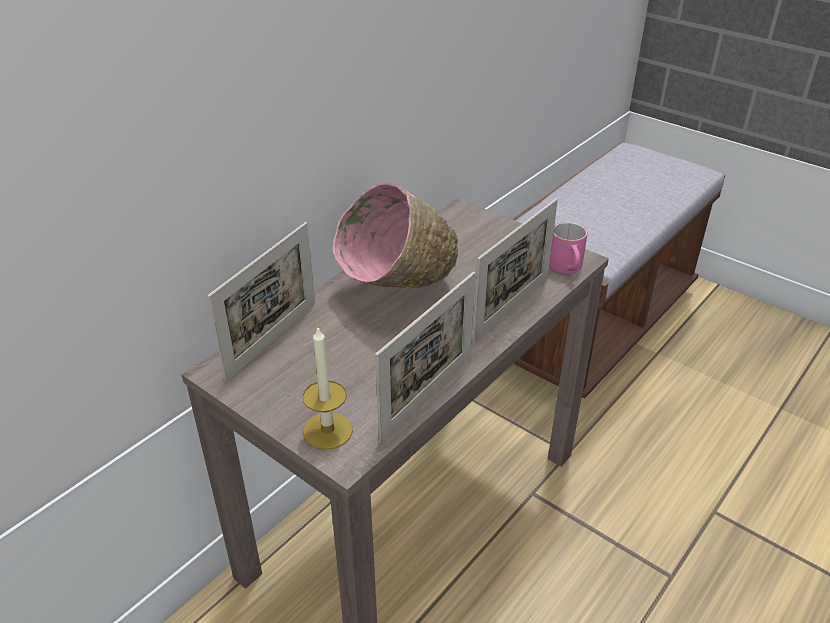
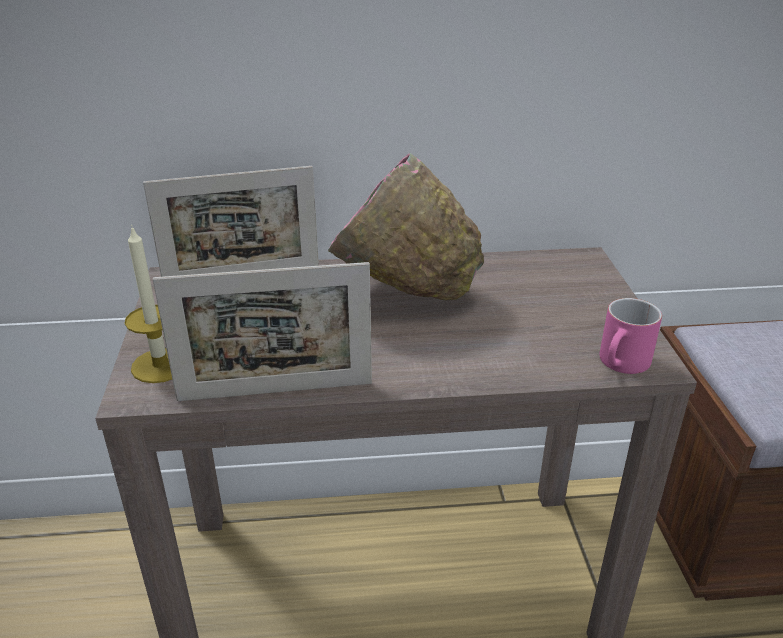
camera: 45 degrees right, 5 degrees down
picture frame [473,198,558,343] -> none

